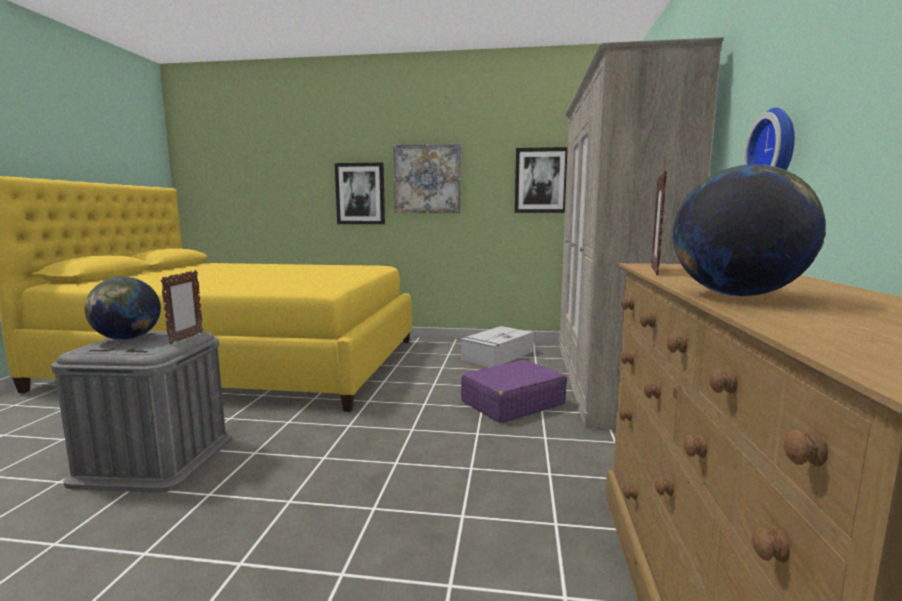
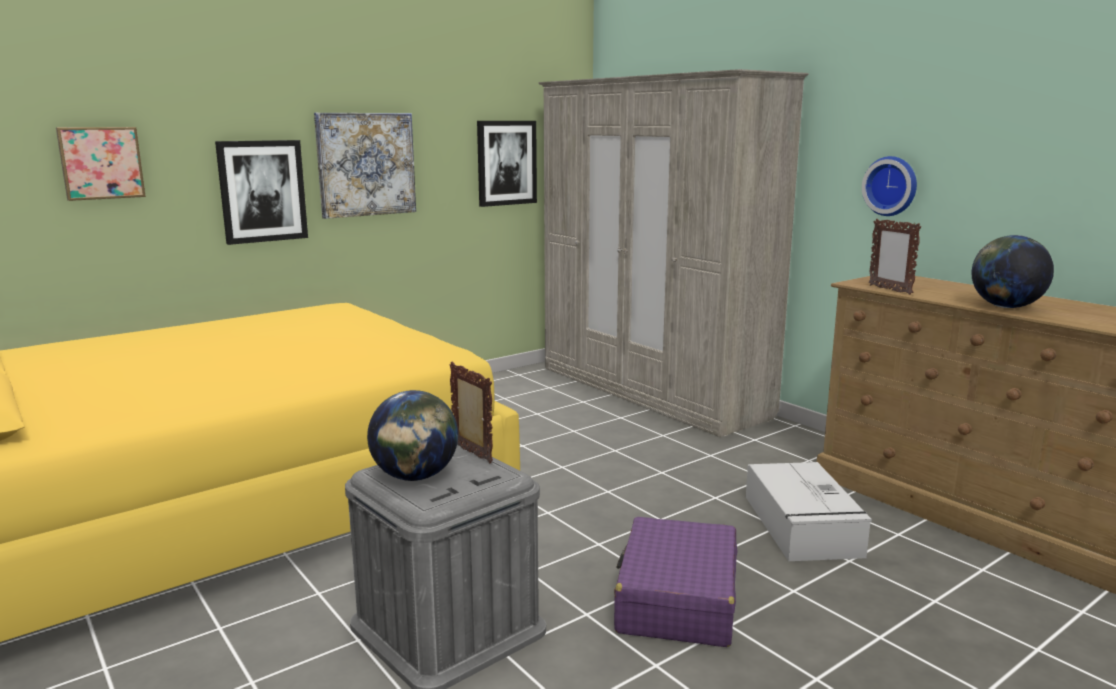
camera: 45 degrees left, 5 degrees up
grey storage box [460,326,534,367] -> grey storage box moved to [746,462,872,561]
purple suitcase [461,360,567,423] -> purple suitcase moved to [614,517,737,647]
none -> picture [56,127,146,201]

